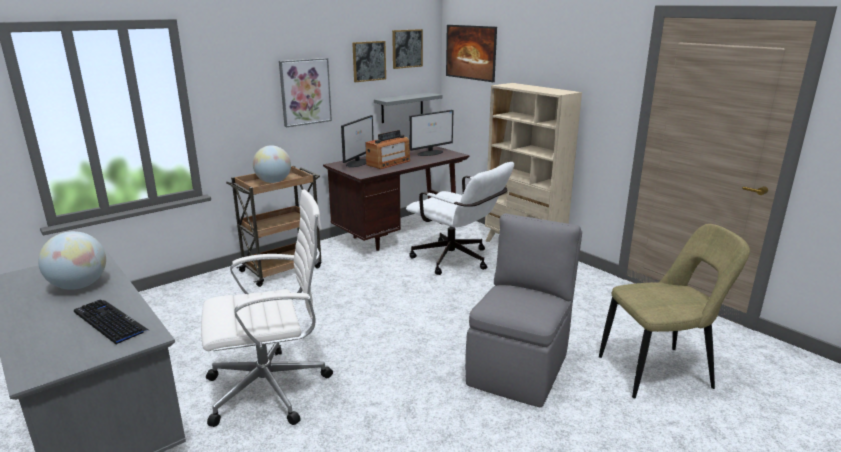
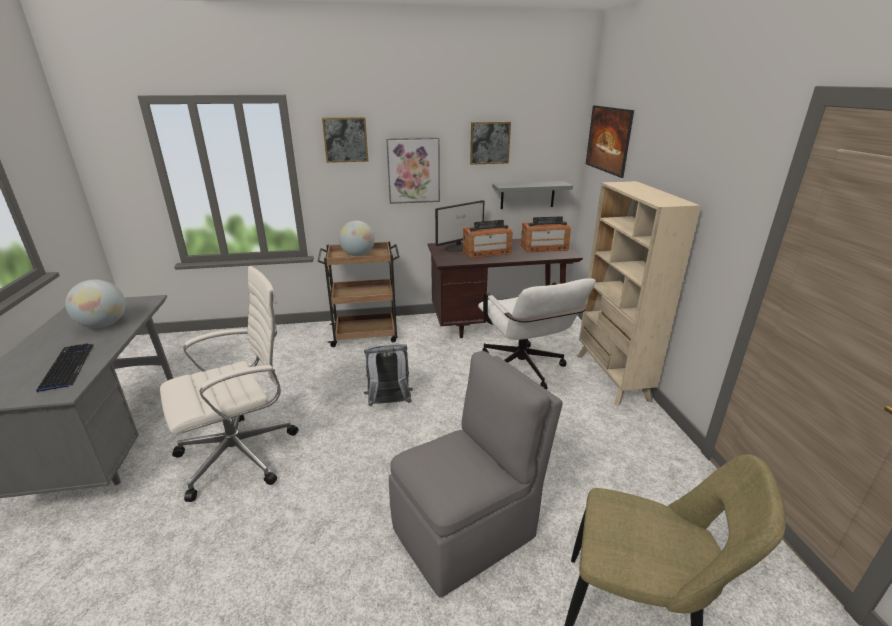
camera: 30 degrees right, 5 degrees up
white office chair [201,189,333,427] -> white office chair turned 45 degrees counterclockwise [160,266,299,502]
picture [392,29,423,69] -> picture moved to [322,117,368,163]
monitor [409,110,453,156] -> radio [521,216,571,252]
none -> grey backpack [364,344,413,407]

